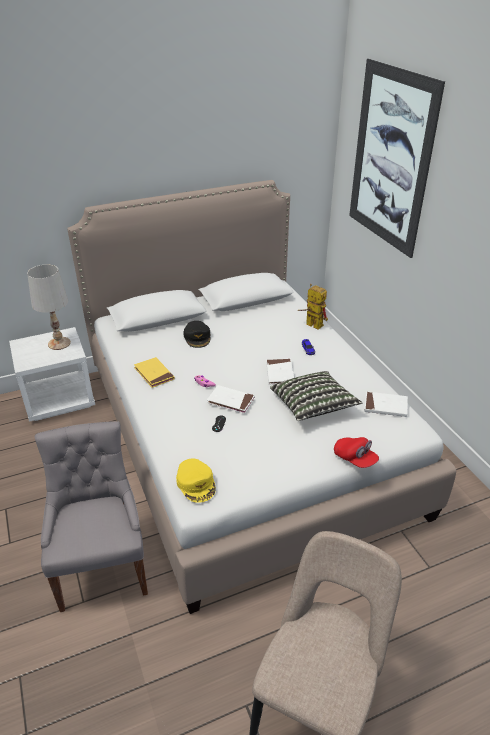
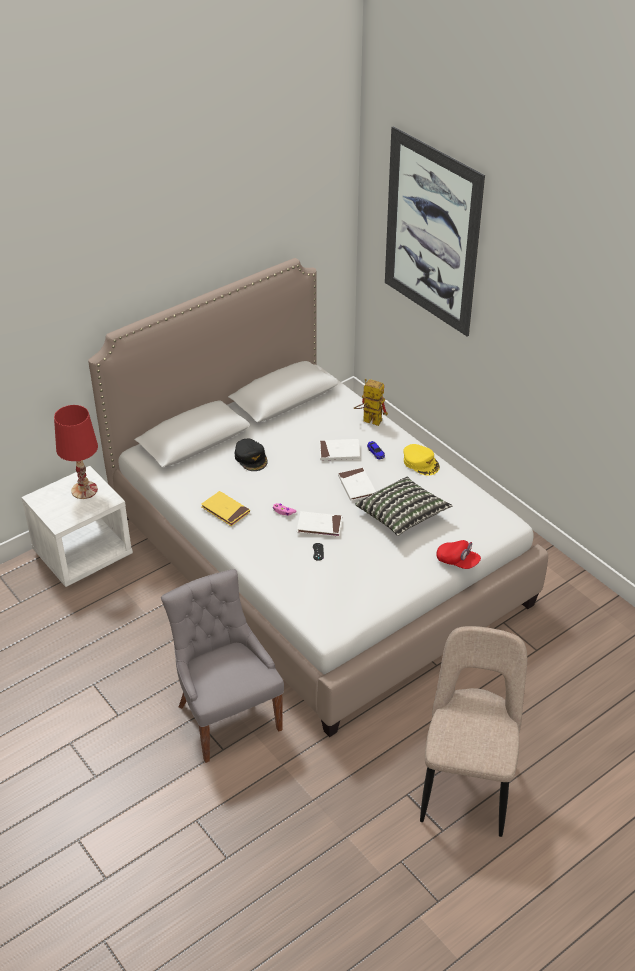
camera: 15 degrees left, 5 degrees up
white table lamp [27,264,71,350] -> red table lamp [54,405,98,499]
yellow cap [176,458,216,503] -> yellow cap moved to [403,444,440,476]
white book [364,392,408,417] -> white book moved to [319,439,360,461]

